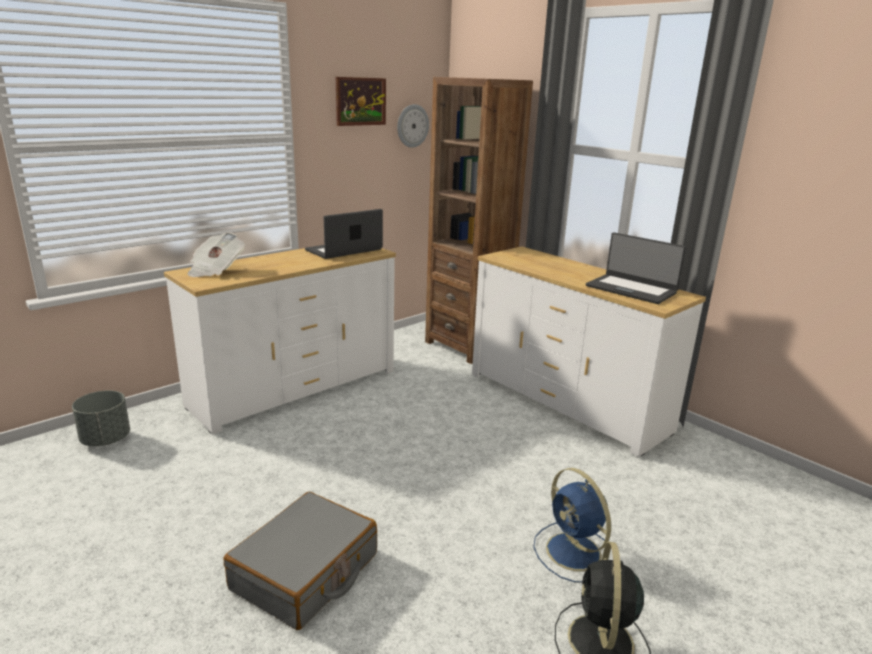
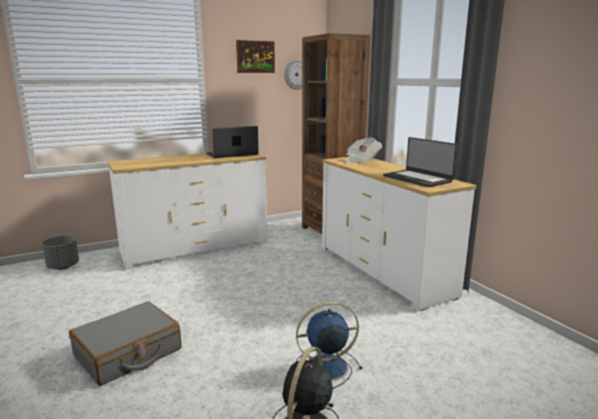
camera: 15 degrees right, 5 degrees down
newspaper [187,232,245,277] -> newspaper moved to [346,137,382,163]
blue fan [533,468,611,583] -> blue fan turned 90 degrees clockwise [296,302,362,388]

